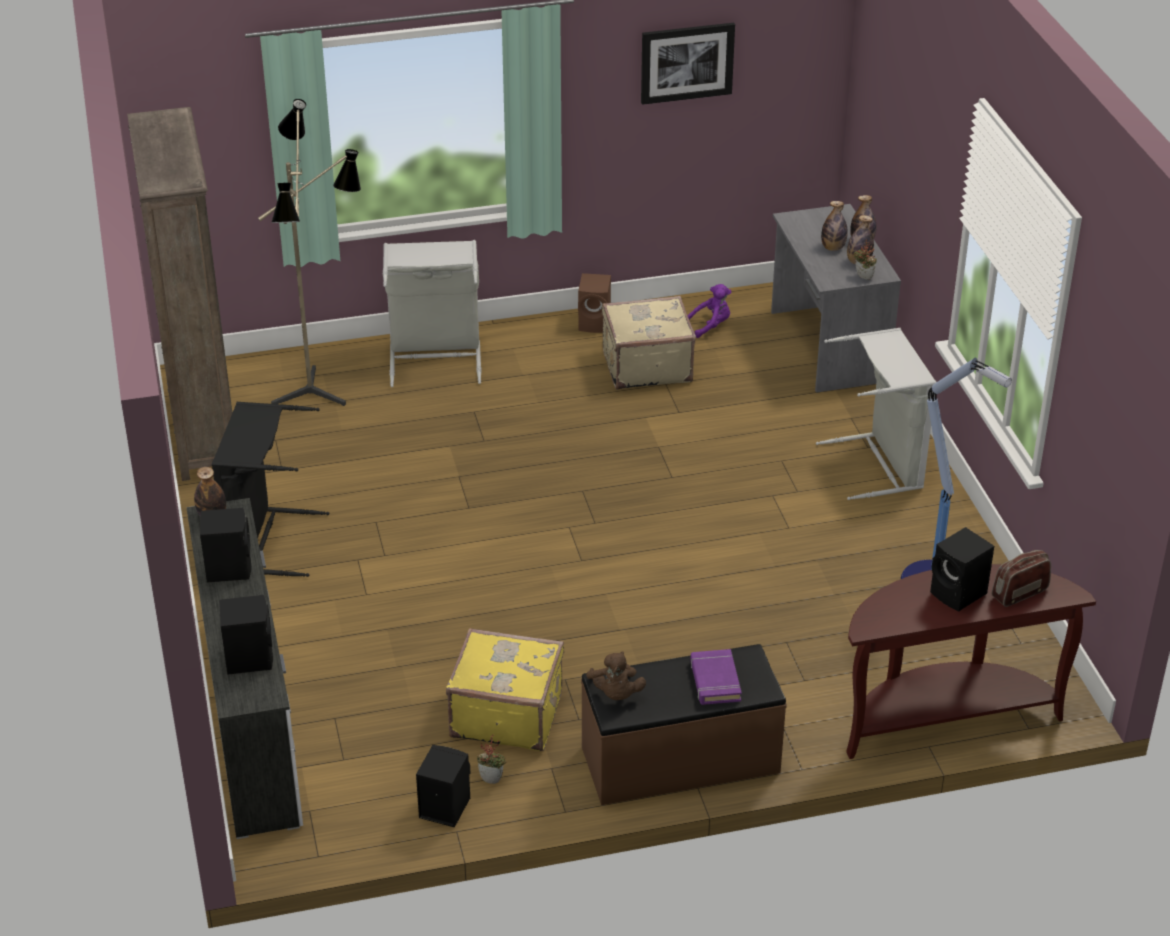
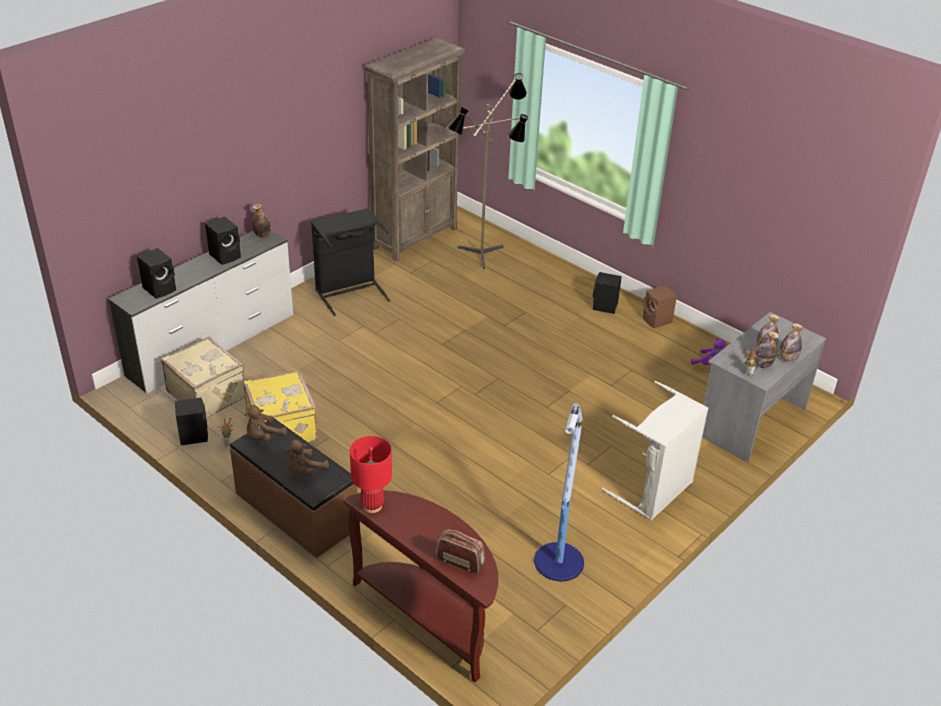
camera: 55 degrees right, 0 degrees up
grey laundry basket [383,240,482,387] -> none
beige suitcase [602,296,696,390] -> beige suitcase moved to [161,337,245,418]
picture [641,23,735,105] -> none
purple book [690,649,742,705] -> brown plush toy [287,440,329,477]
black speaker [930,527,994,611] -> black speaker moved to [593,272,622,314]
none -> red table lamp [350,436,392,513]

